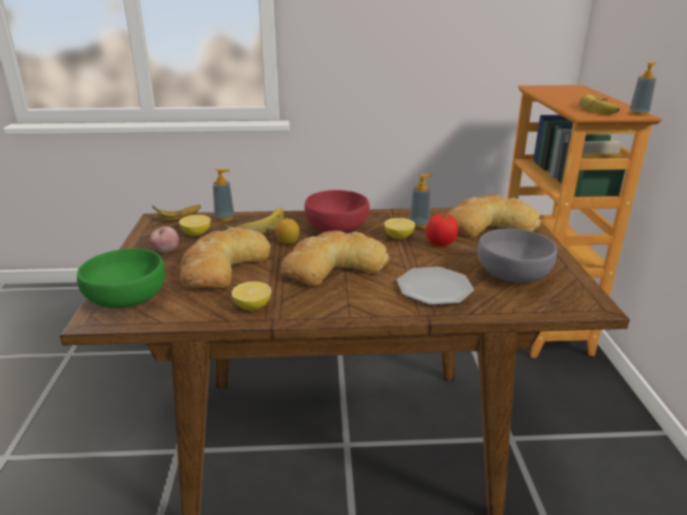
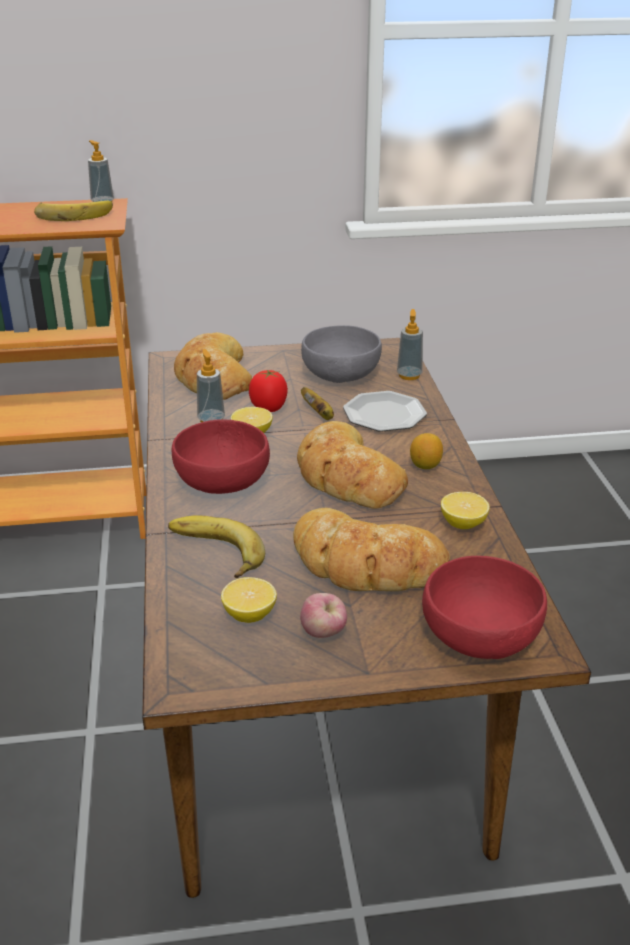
camera: 95 degrees left, 5 degrees up
green bowl [77,248,165,308] -> red bowl [422,556,547,659]
banana [152,205,201,221] -> banana moved to [301,387,334,420]
soap dispenser [213,169,234,222] -> soap dispenser moved to [397,309,423,380]
lemon [276,218,300,244] -> lemon moved to [410,433,443,469]

